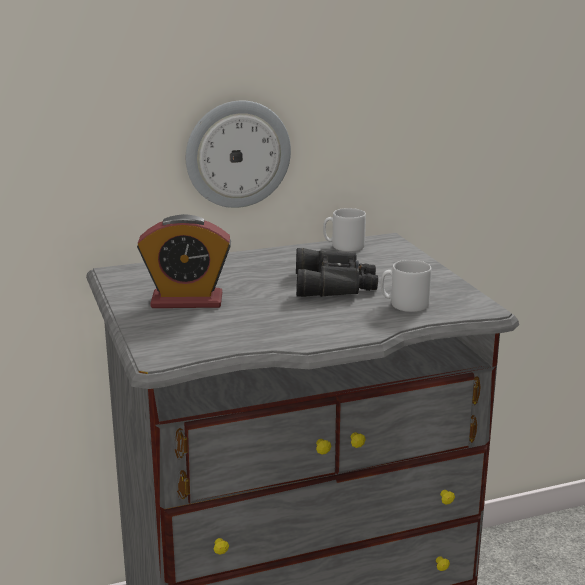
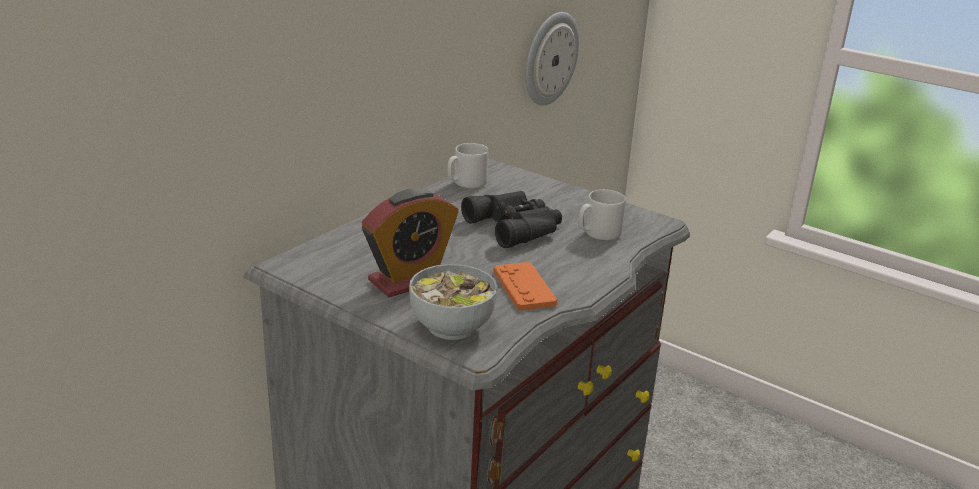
camera: 35 degrees left, 5 degrees up
wall clock [186,101,291,208] -> wall clock moved to [526,12,579,105]
none -> bowl [409,264,497,340]
none -> orange game controller [493,262,557,311]

